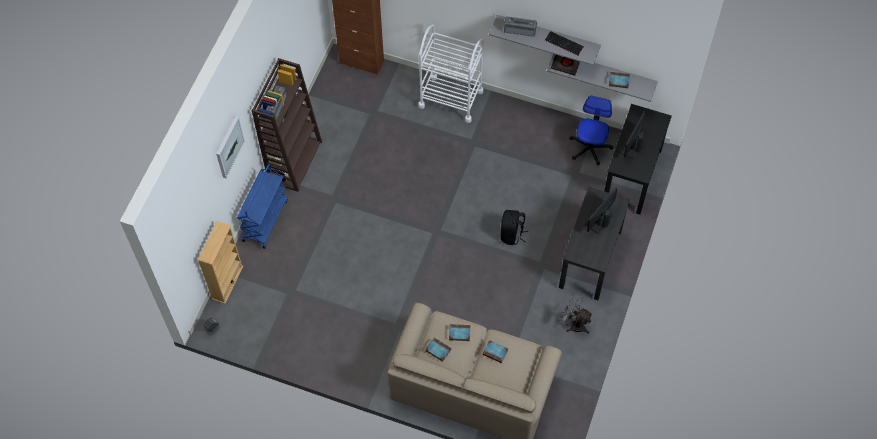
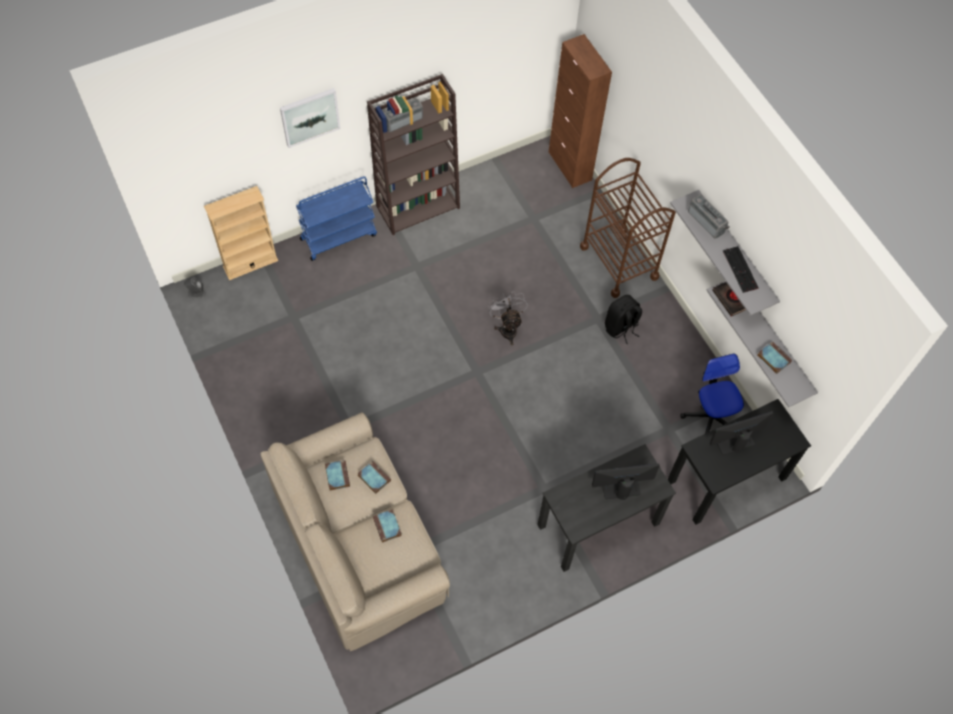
camera: 40 degrees right, 0 degrees up
white cart [418,24,483,123] -> brown cart [580,158,676,298]
black backpack [501,210,528,245] -> black backpack moved to [605,295,642,344]
grey fan [559,294,593,334] -> grey fan moved to [488,291,528,345]
office chair [569,96,613,165] -> office chair turned 75 degrees counterclockwise [680,354,744,434]

